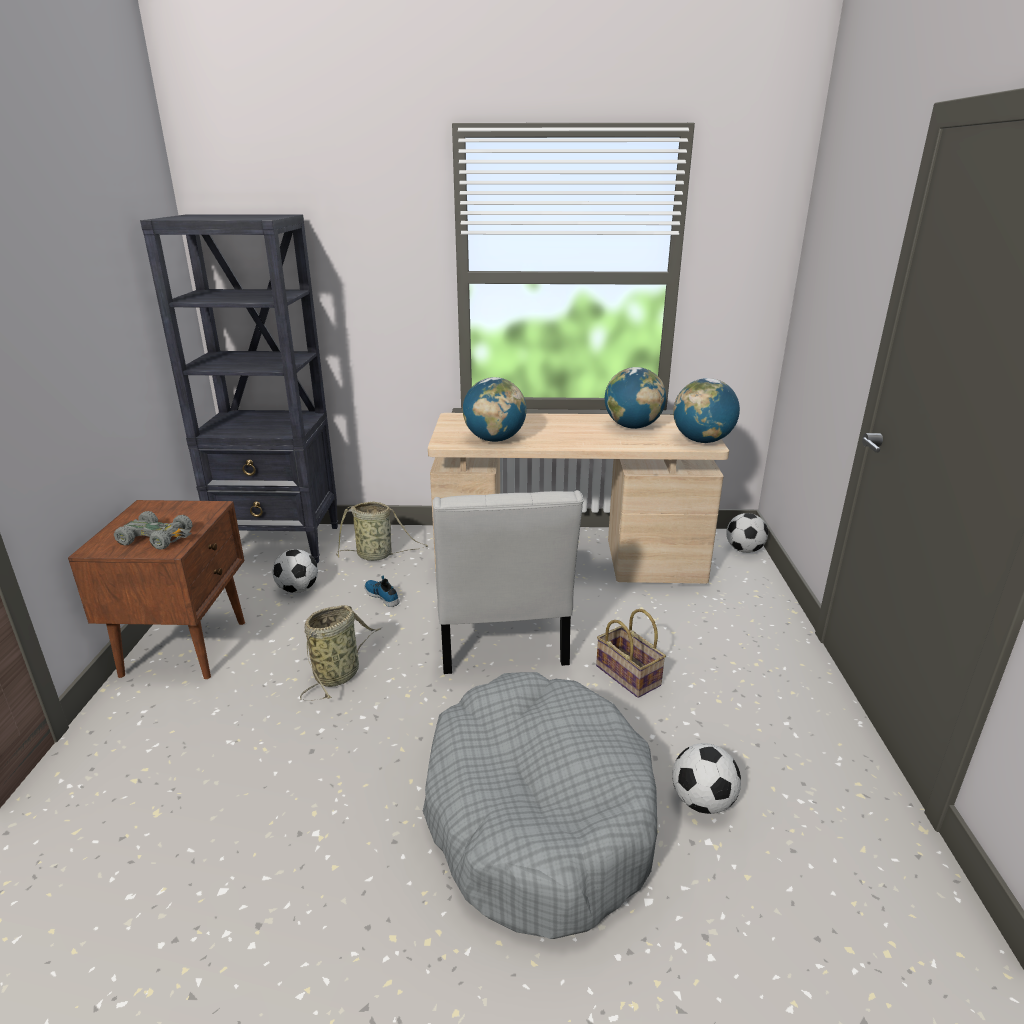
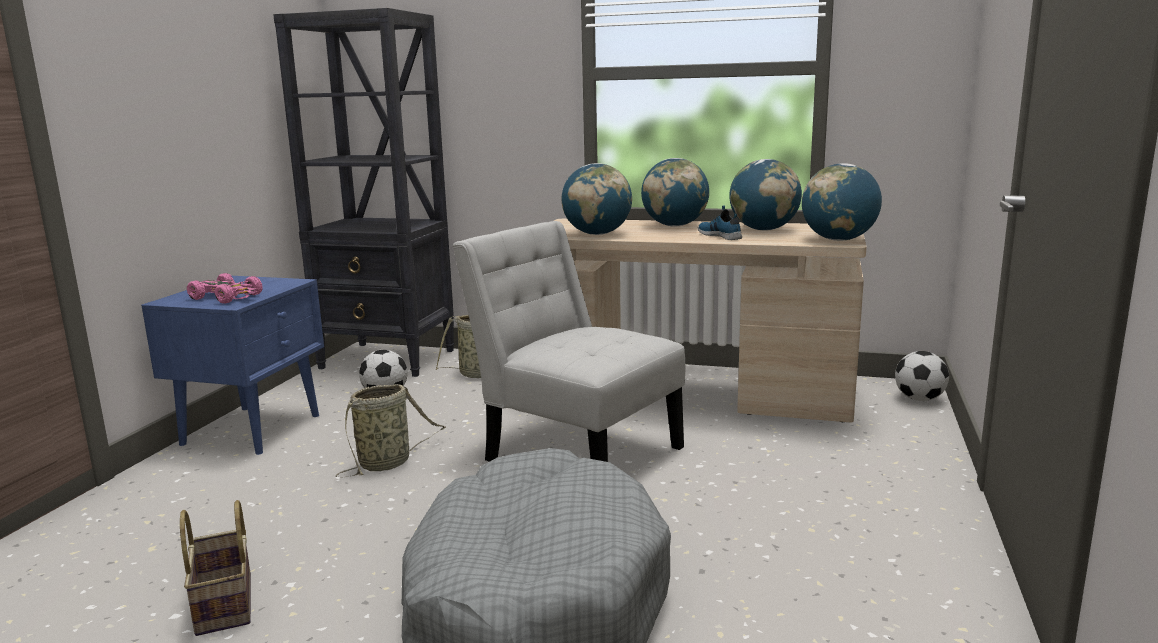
camera: 15 degrees right, 10 degrees down
brown nightstand [68,500,245,679] -> blue nightstand [141,276,324,455]
grey toy car [114,511,193,550] -> pink toy car [187,273,262,304]
shoe [365,576,400,607] -> shoe moved to [698,205,742,240]
white chair [432,490,584,674] -> white chair turned 120 degrees clockwise [452,221,686,462]
basket [596,609,666,698] -> basket moved to [180,500,251,636]
football [672,743,741,814] -> none
none -> globe [641,158,709,227]

